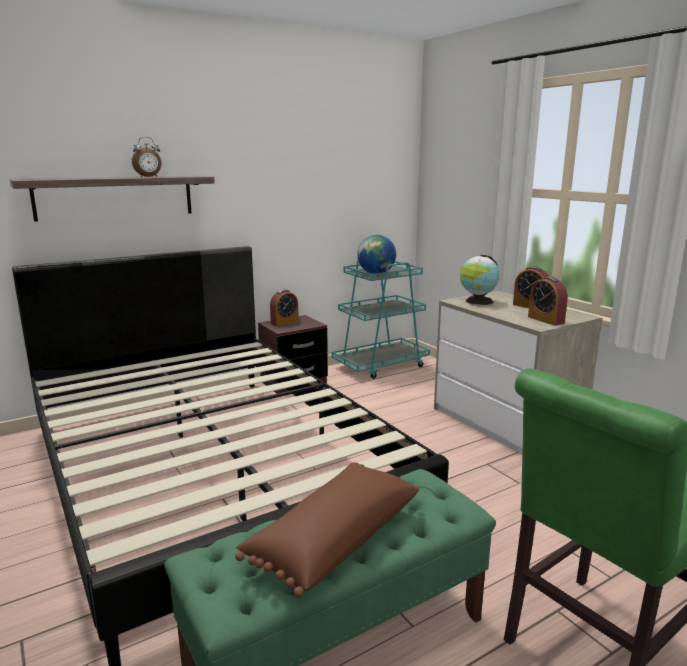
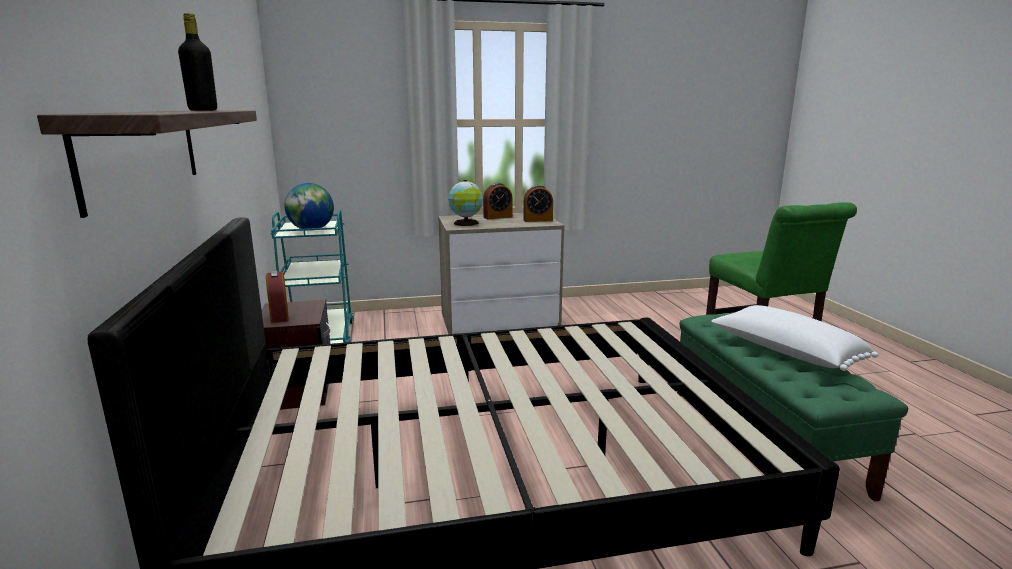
camera: 70 degrees left, 0 degrees up
alarm clock [132,137,161,177] -> black bottle [178,13,217,111]
brown pillow [235,462,419,597] -> white pillow [711,305,878,371]

